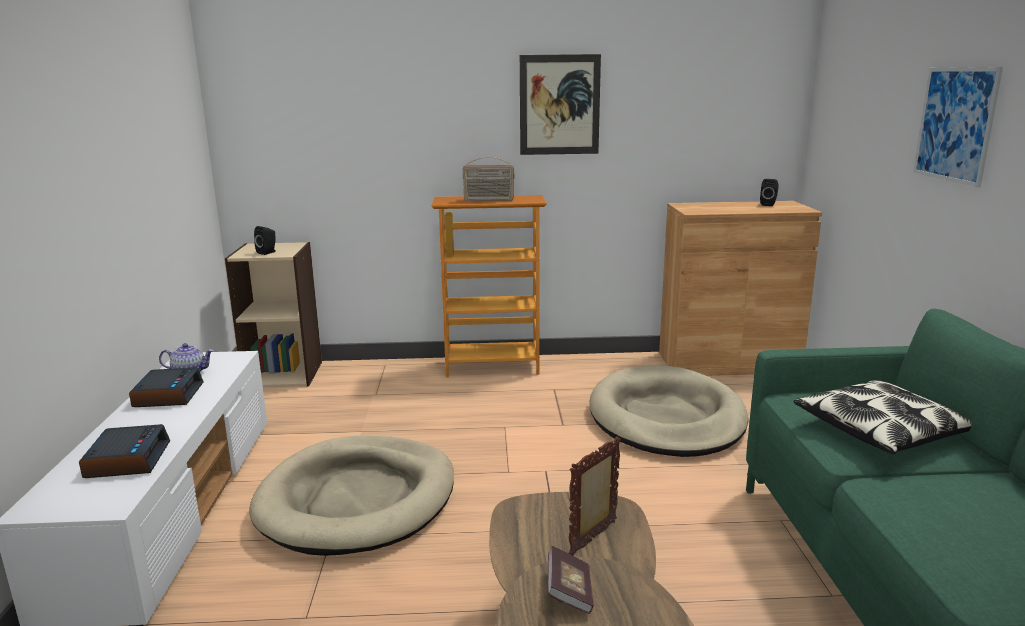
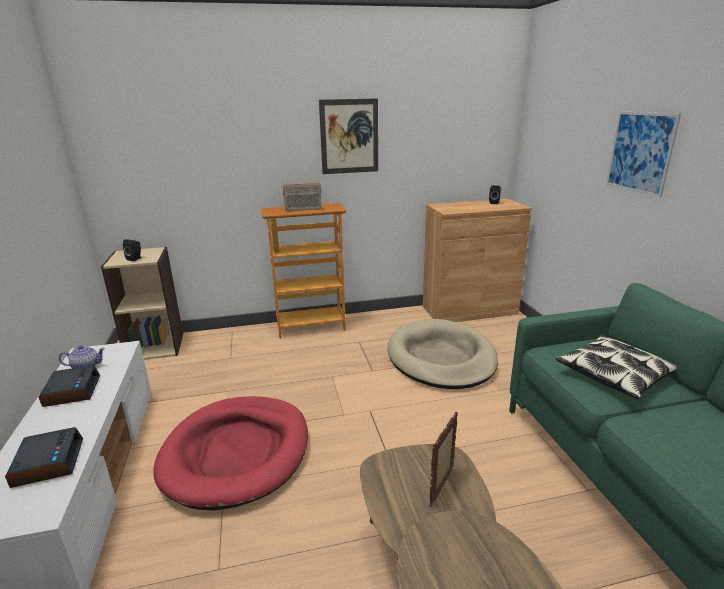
camera: 10 degrees left, 5 degrees up
beige dog bed [249,436,454,556] -> red dog bed [154,396,308,511]
book [548,546,594,614] -> none

